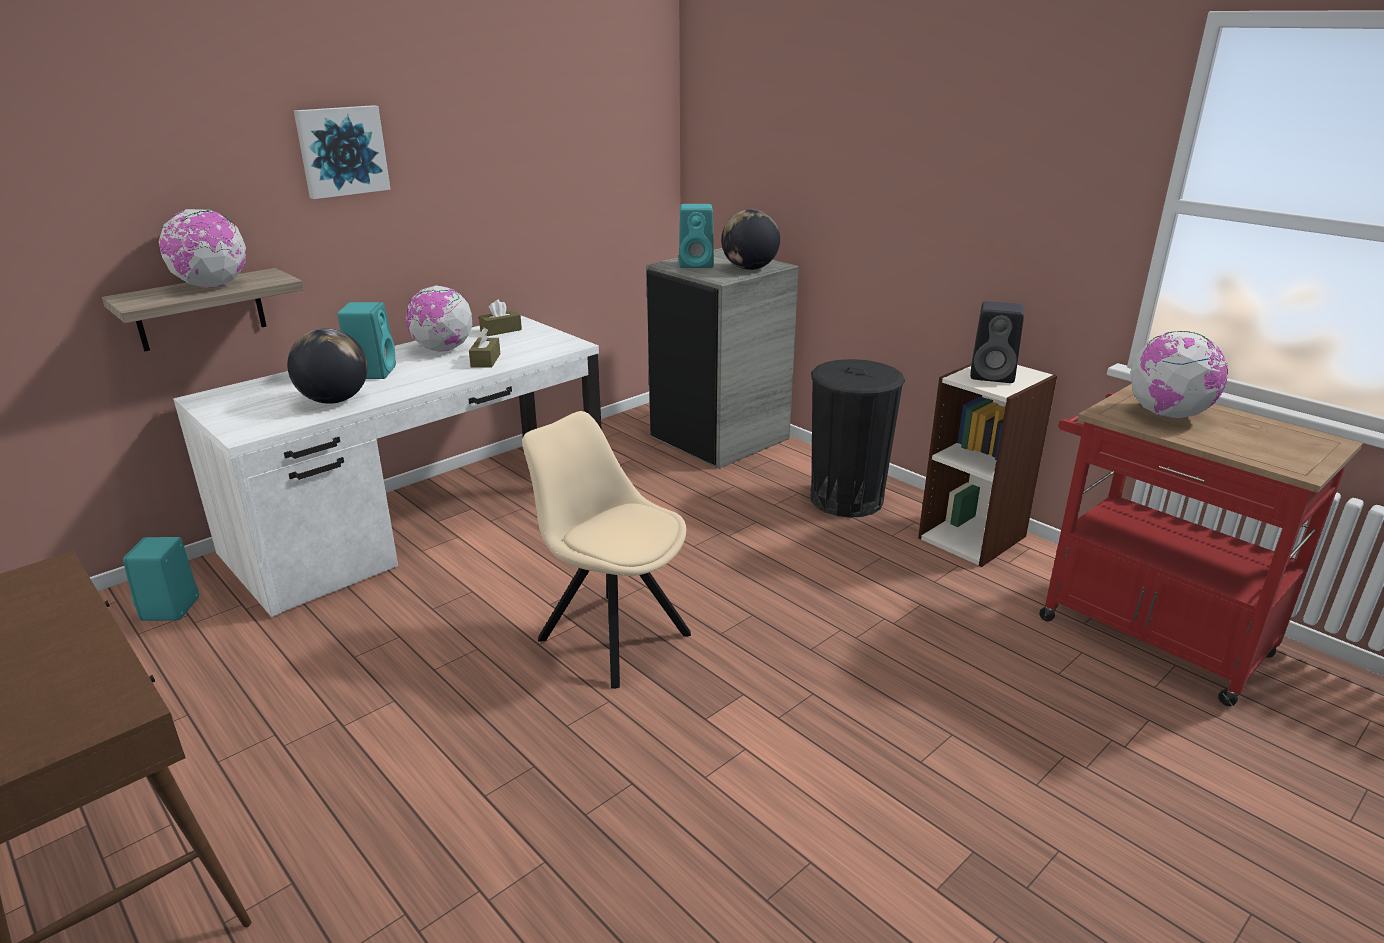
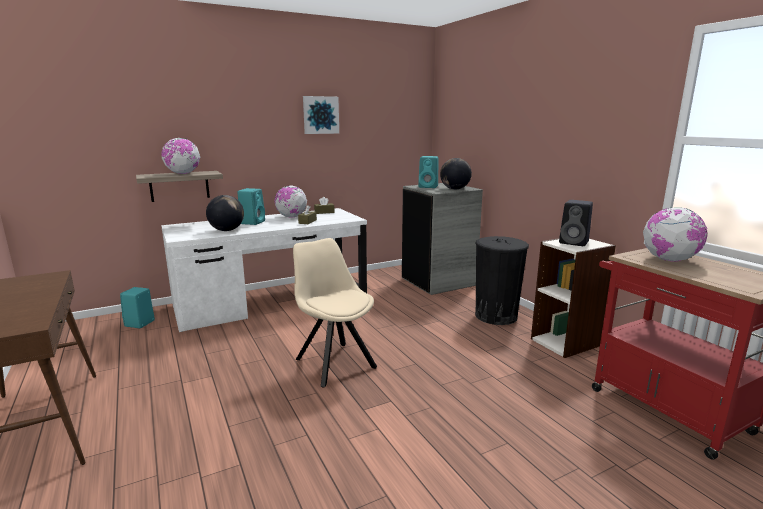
camera: 15 degrees right, 10 degrees down
picture [294,105,391,199] -> picture moved to [303,96,339,134]

